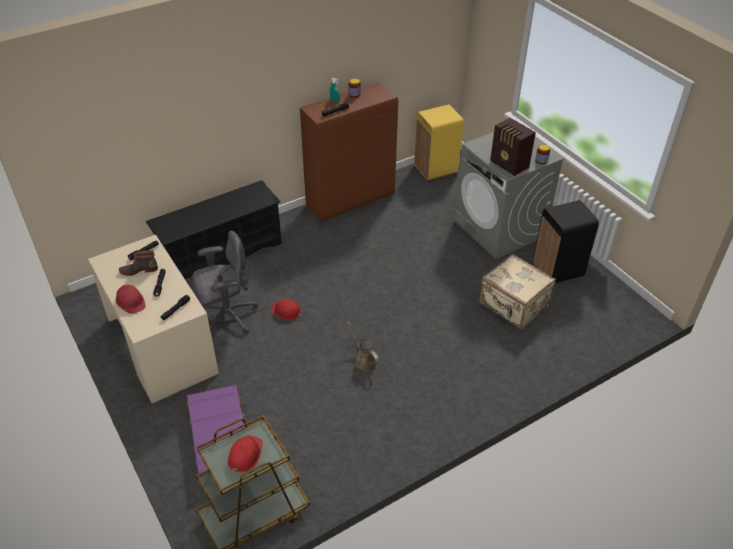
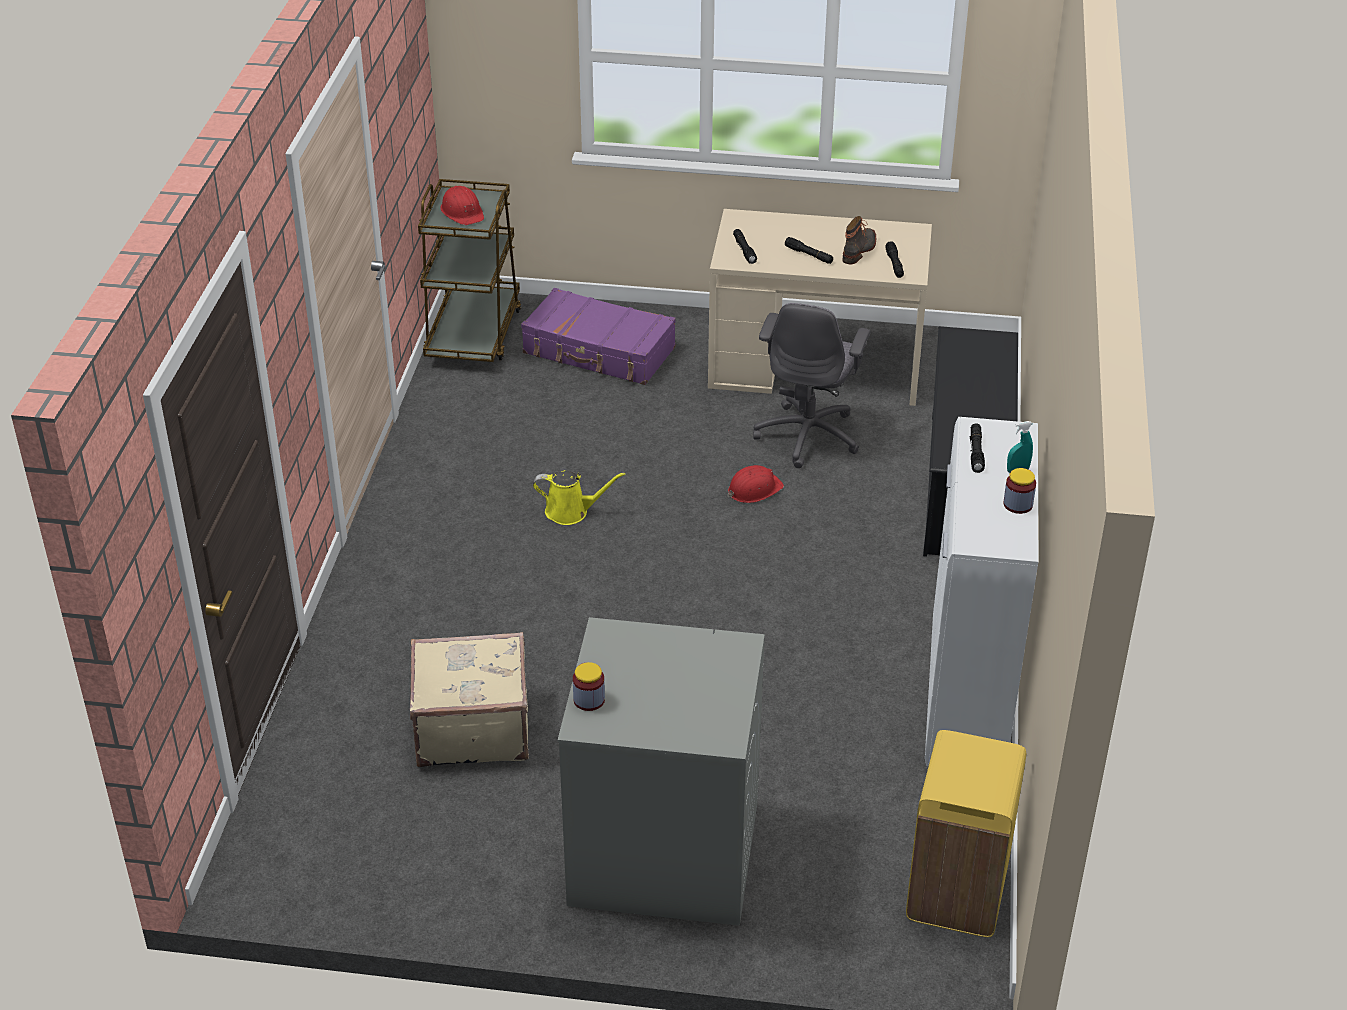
camera: 130 degrees right, 5 degrees down
red hard hat [116,285,145,314] -> none
brown cabinet [300,82,398,222] -> white cabinet [925,417,1038,766]
brown watering can [347,321,379,372] -> yellow watering can [533,470,625,525]
radio [490,118,536,176] -> none
black trash can [533,200,599,283] -> none

